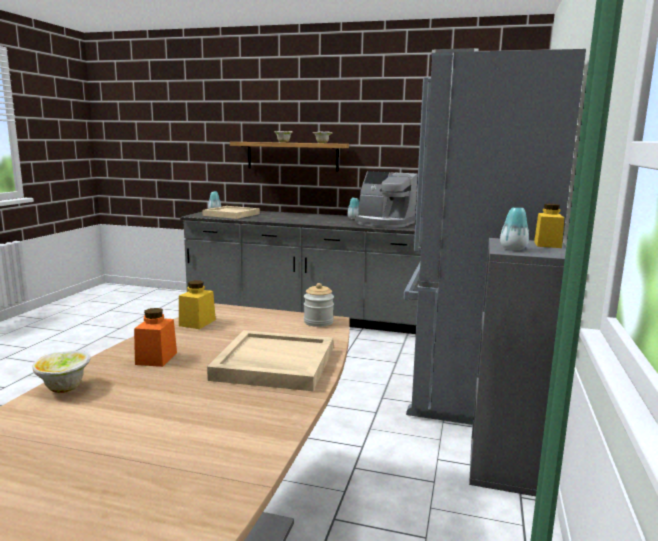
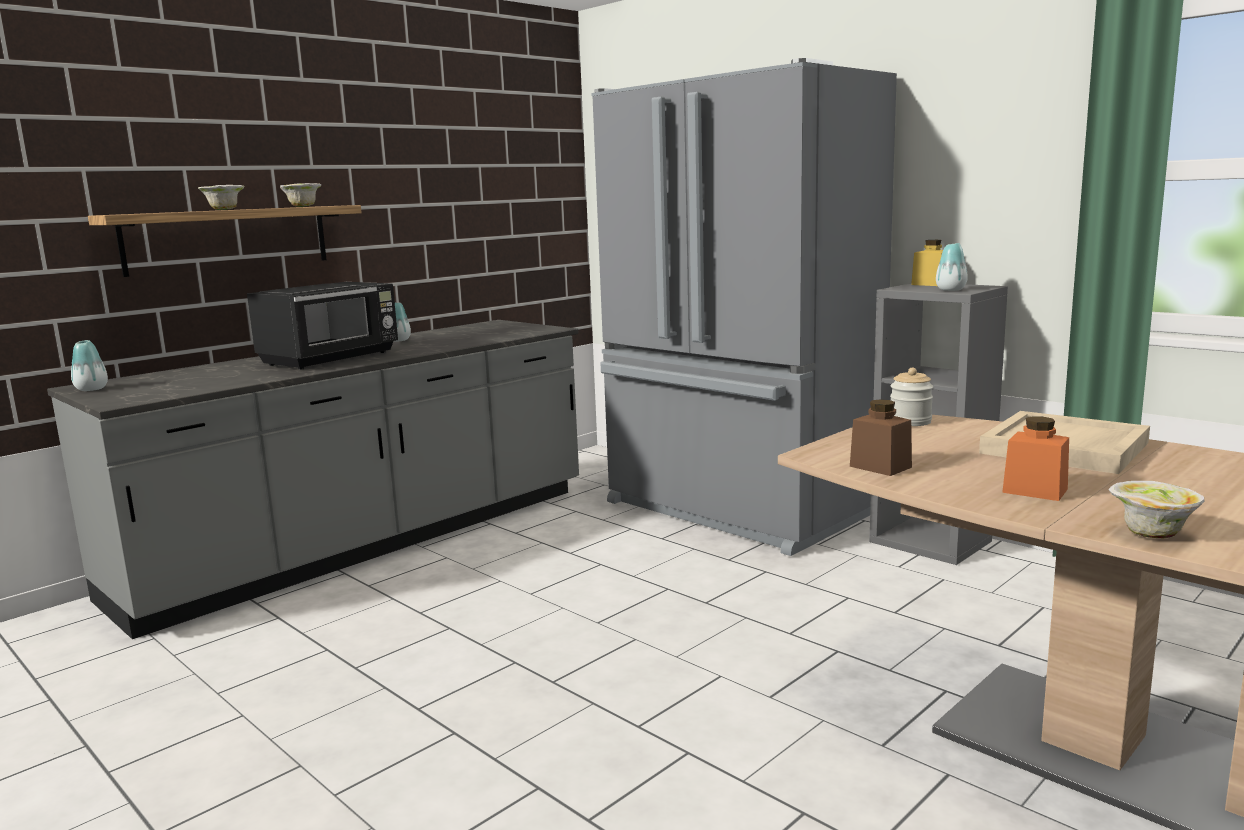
camera: 60 degrees left, 0 degrees up
yellow jar [179,281,216,329] -> brown jar [850,399,912,476]
beige tray [202,206,260,219] -> none
coffee machine [355,171,417,228] -> none
none -> black microwave [247,282,398,370]

